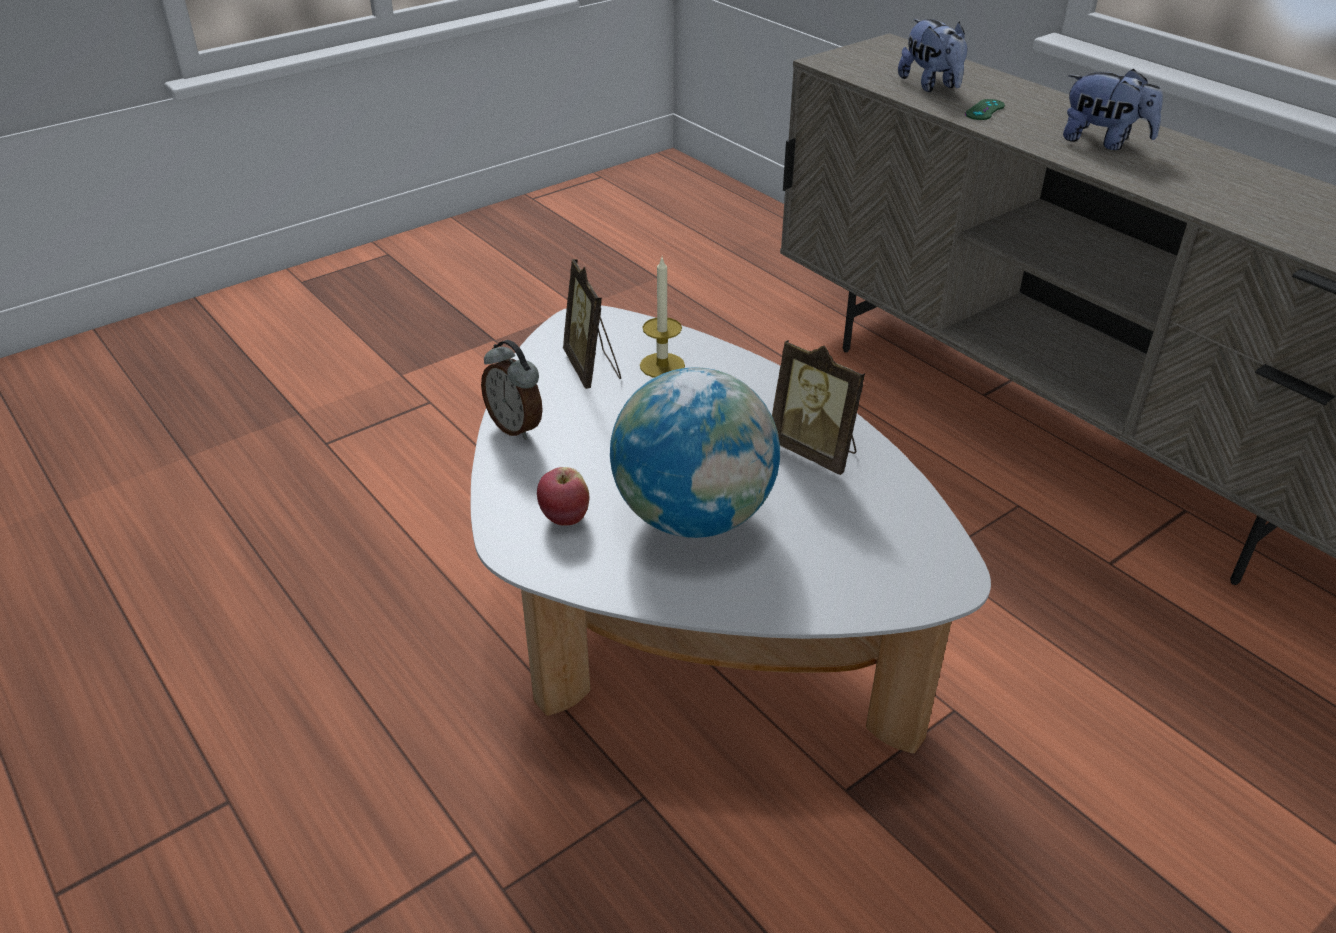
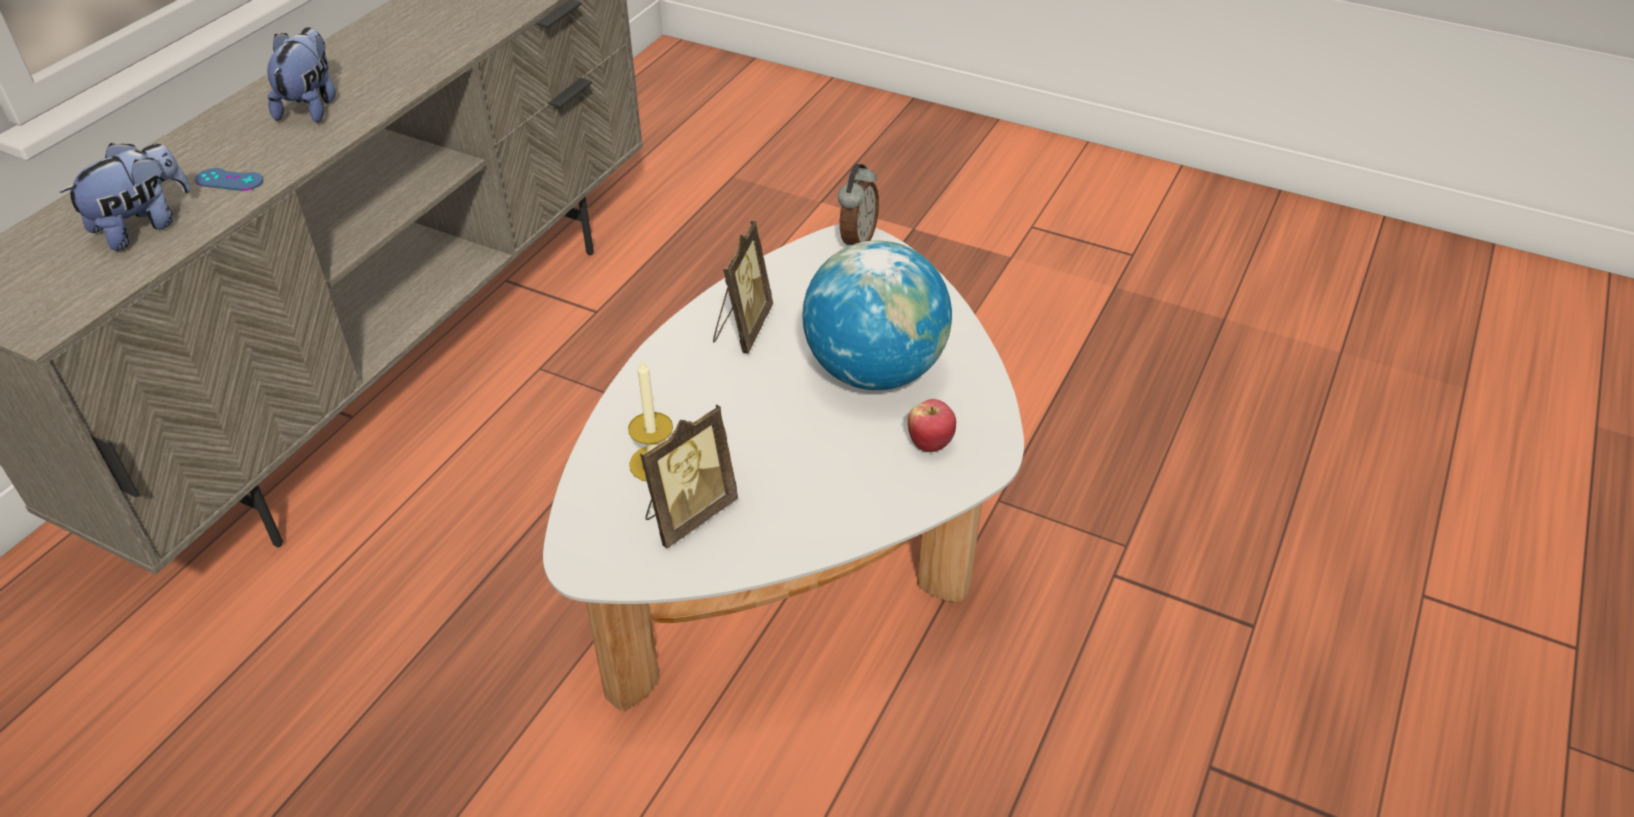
camera: 115 degrees left, 5 degrees up
alarm clock [481,340,543,440] -> alarm clock moved to [838,164,879,245]
green game controller [965,99,1005,120] -> blue game controller [195,168,263,191]

